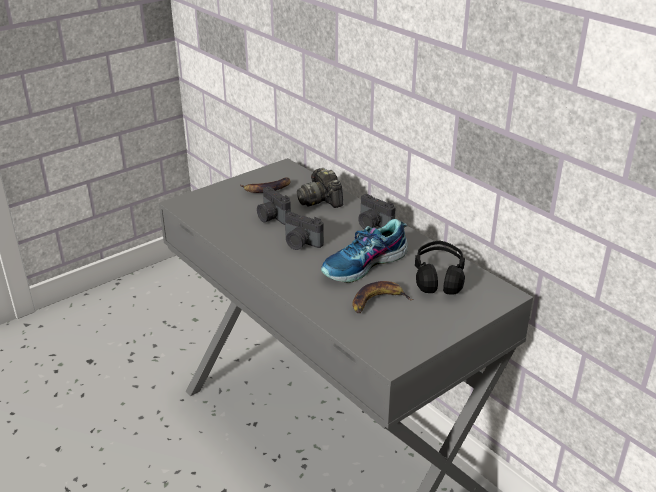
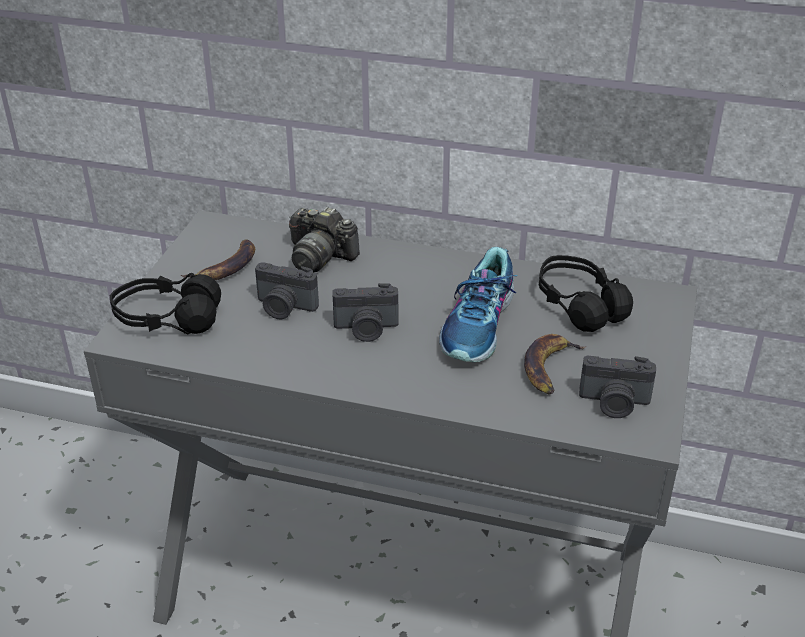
camera: 35 degrees left, 5 degrees up
camera [358,194,396,229] -> camera moved to [579,356,656,418]
none -> black headphones [110,273,221,334]

